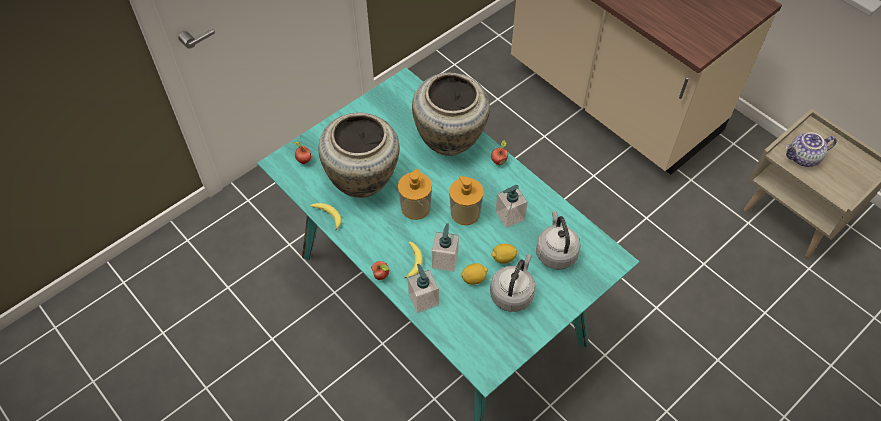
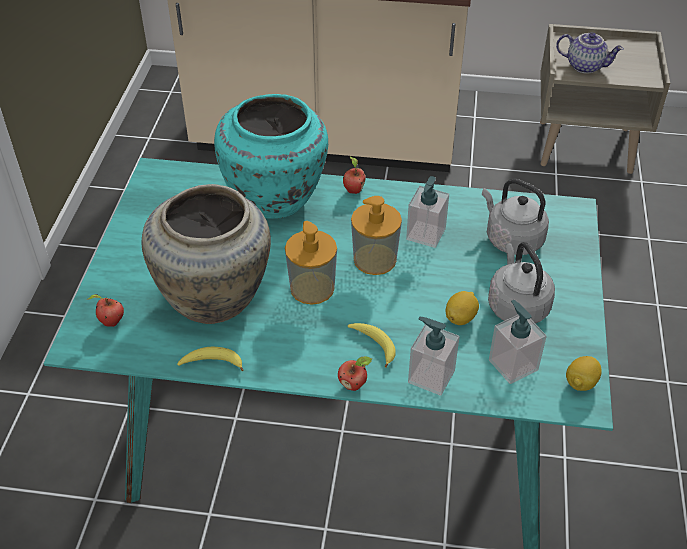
camera: 40 degrees left, 10 degrees down
beige vase [412,73,490,156] -> turquoise vase [214,94,328,219]
soap dispenser [432,223,459,272] -> soap dispenser moved to [489,300,547,384]
lemon [491,244,517,264] -> lemon moved to [566,356,602,391]
teapot [785,132,837,167] -> teapot turned 105 degrees counterclockwise [556,32,624,74]

